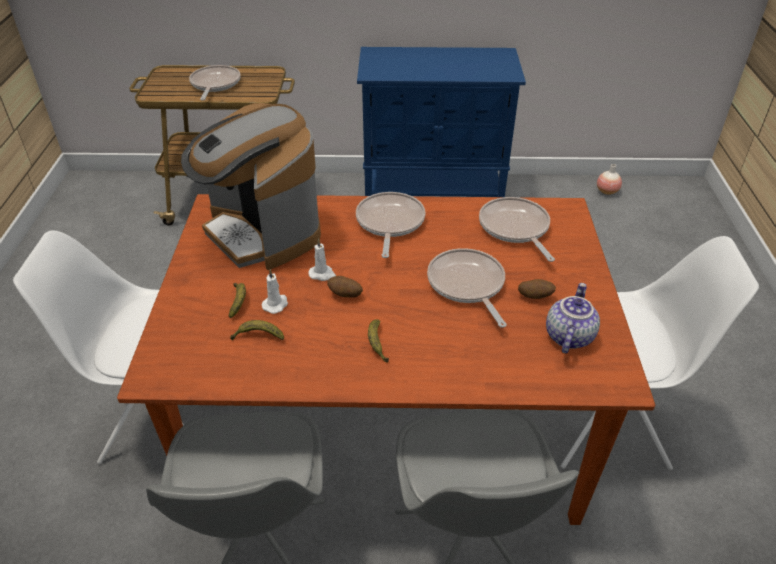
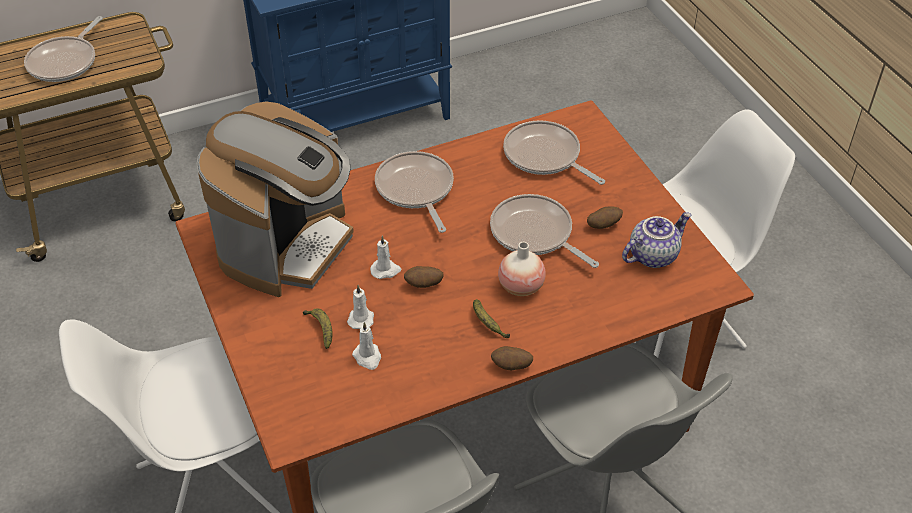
camera: 25 degrees left, 5 degrees up
coffee machine [181,103,321,270] -> coffee machine turned 90 degrees counterclockwise [197,101,354,297]
frying pan [189,65,241,101] -> frying pan turned 135 degrees counterclockwise [24,16,103,82]
banana [230,320,284,340] -> white candle [352,322,381,370]
teapot [546,283,600,353] -> teapot turned 60 degrees clockwise [622,212,691,268]
vase [597,164,622,195] -> vase moved to [498,242,545,296]
none -> potato [491,346,533,370]

